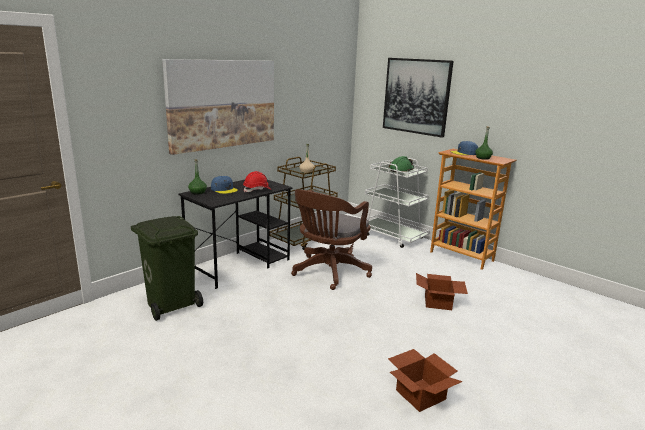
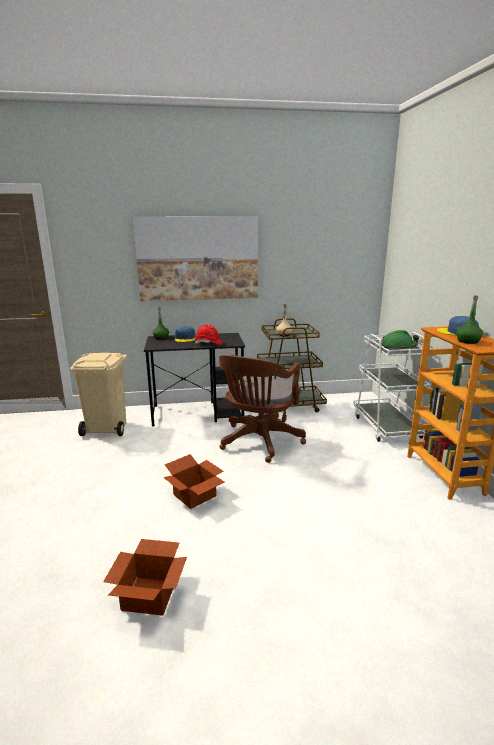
camera: 40 degrees right, 0 degrees up
green trash can [131,216,203,321] -> beige trash can [70,353,127,436]
brown office chair [291,189,372,290] -> brown office chair turned 45 degrees counterclockwise [219,355,306,463]
picture [383,58,454,138] -> none
cardboard box [416,273,468,310] -> cardboard box moved to [163,454,225,509]

